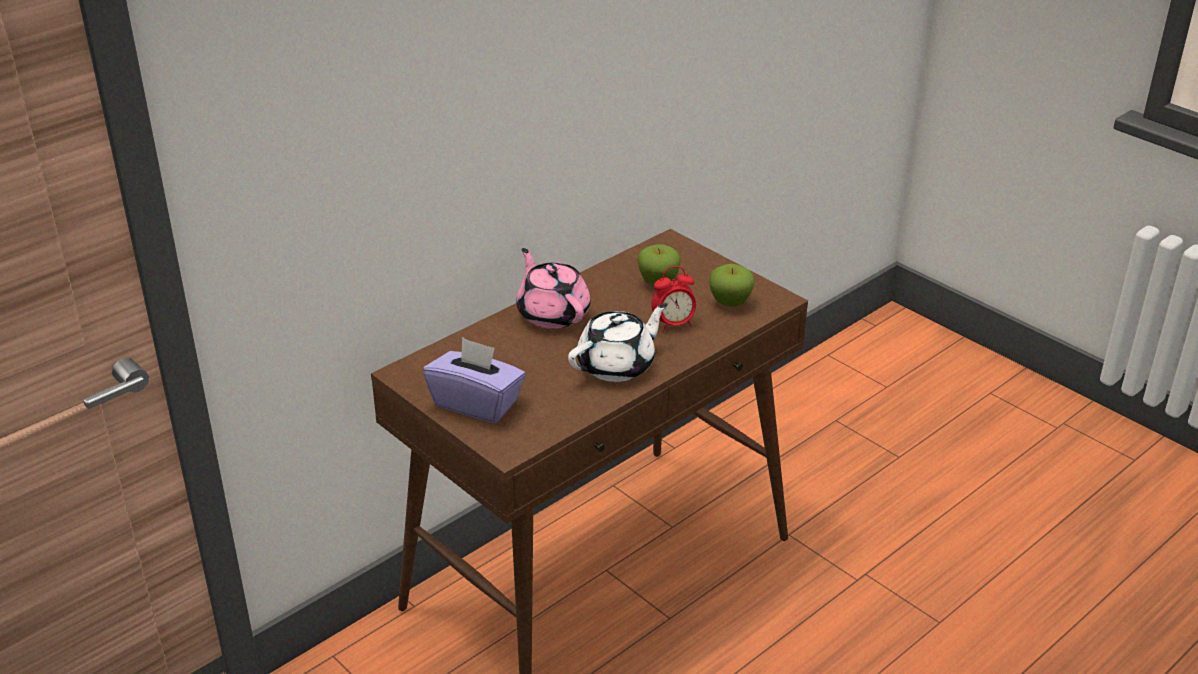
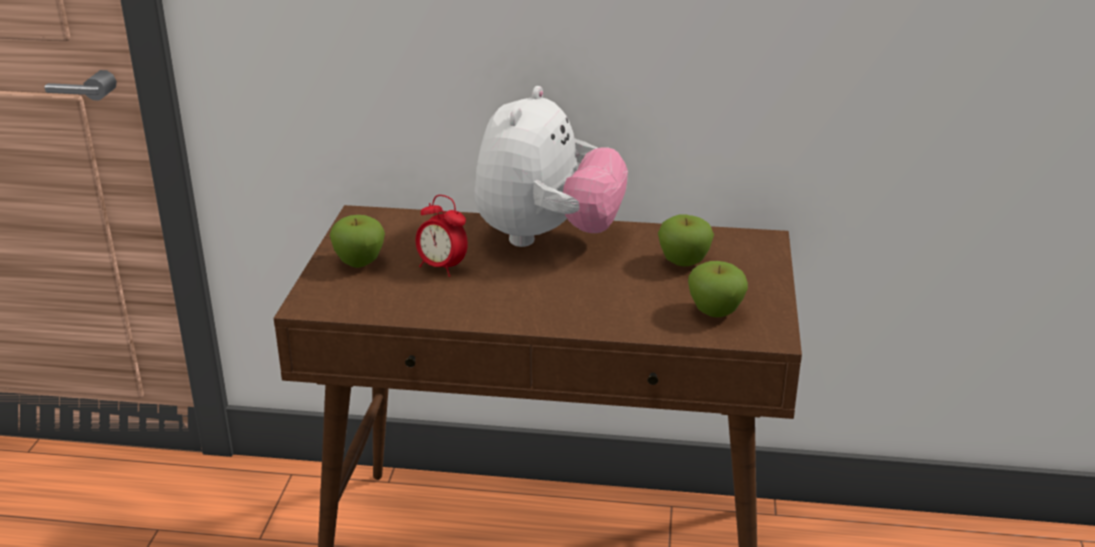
camera: 50 degrees right, 5 degrees down
purple tissue box [423,337,525,423] -> apple [330,215,385,268]
pink teapot [516,248,591,329] -> plush toy [475,86,628,247]
white teapot [568,303,668,382] -> none
alarm clock [651,266,696,332] -> alarm clock moved to [416,195,468,277]

